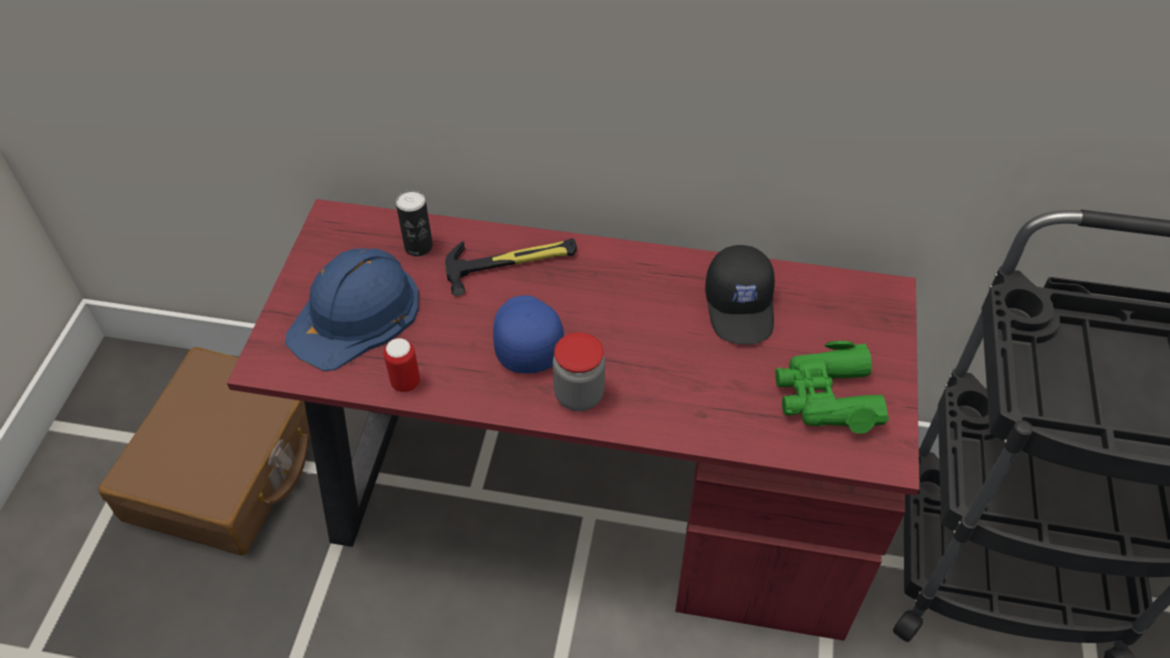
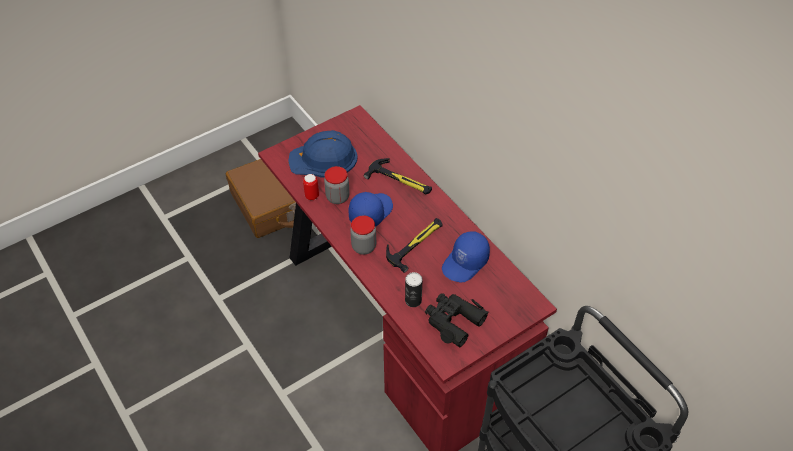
camera: 45 degrees right, 0 degrees up
can [396,190,433,256] -> can moved to [405,272,423,307]
black cap [705,245,775,345] -> blue cap [442,231,490,282]
green binoculars [775,341,889,434] -> black binoculars [425,293,489,348]
none -> jar [324,166,350,204]
none -> hammer [386,218,442,273]

